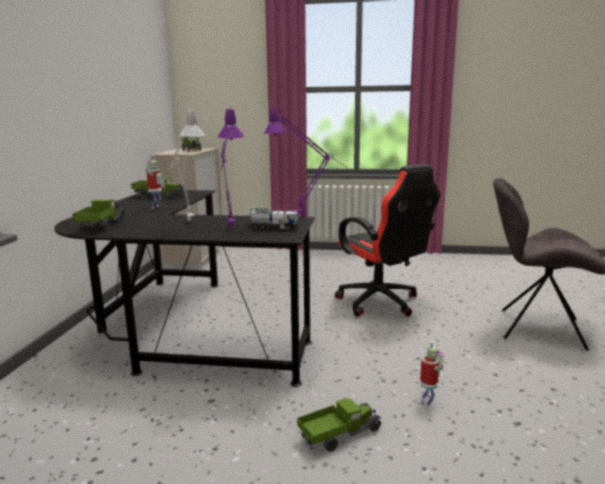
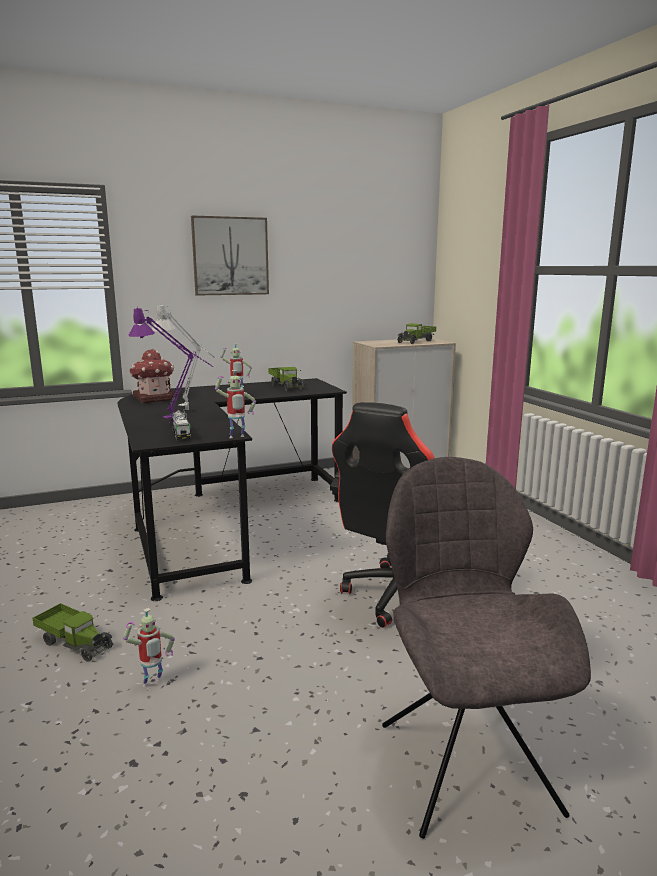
camera: 60 degrees right, 0 degrees up
toy truck [72,200,125,230] -> toy house [130,349,177,403]
purple table lamp [264,107,353,218] -> toy robot [215,370,256,438]
none -> picture [191,215,269,296]

